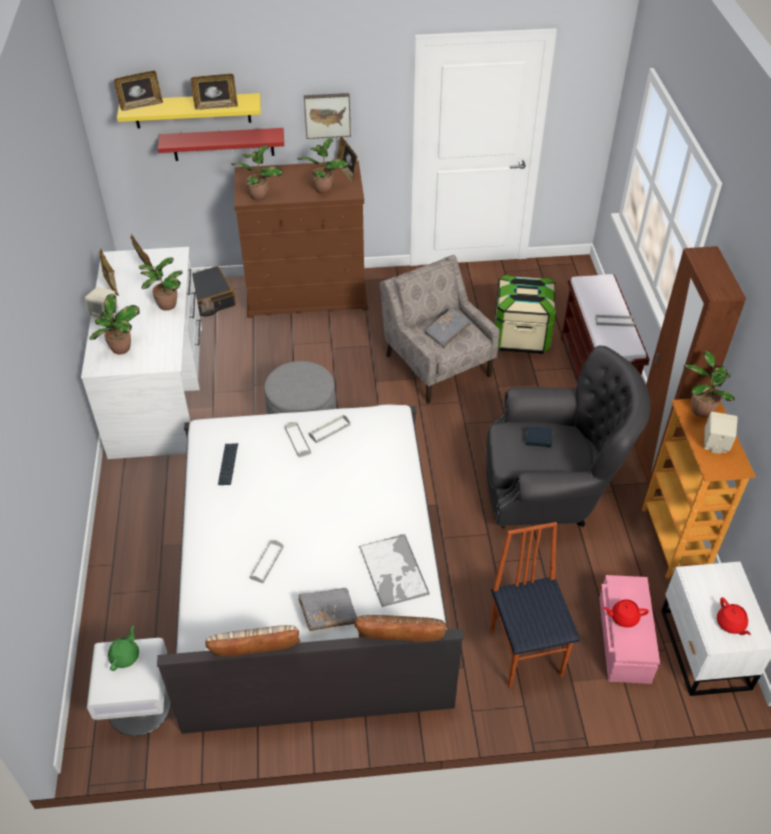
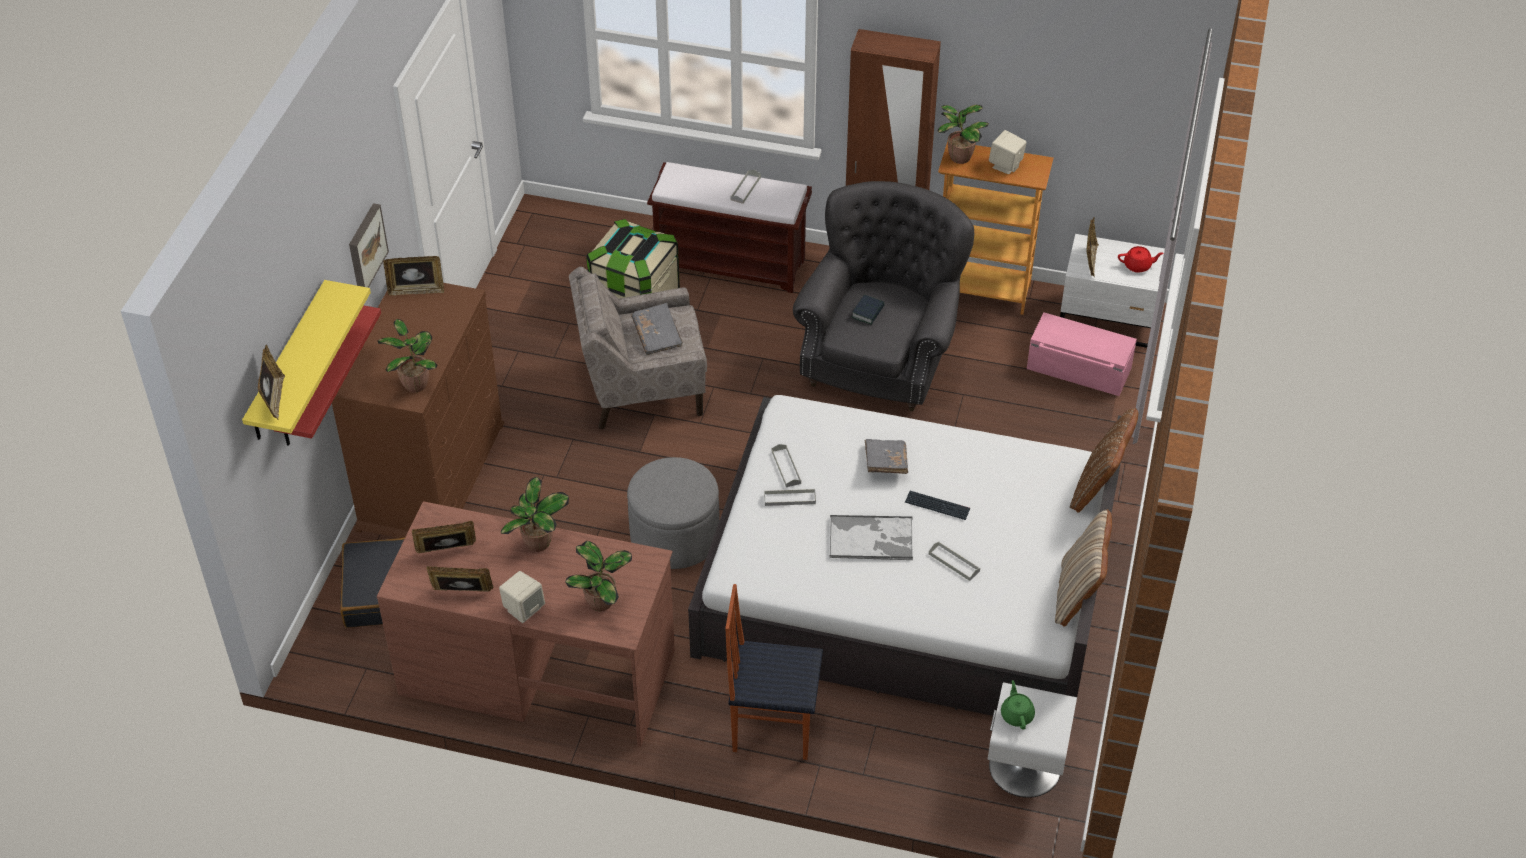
camera: 70 degrees left, 0 degrees up
white desk [81,247,202,459] -> brown desk [377,501,675,747]
green teapot [108,625,139,671] -> green teapot turned 45 degrees clockwise [1001,680,1035,729]
picture frame [191,74,238,110] -> picture frame moved to [1086,217,1099,277]
keyboard [218,443,238,485] -> keyboard moved to [905,491,970,520]
potted plant [296,138,348,194] -> none
grey book [298,588,357,631] -> grey book moved to [865,439,908,474]
tray [359,534,430,607] -> tray moved to [829,515,913,560]
chair [490,522,580,688] -> chair moved to [725,584,823,760]
red teapot [603,599,649,628] -> none

